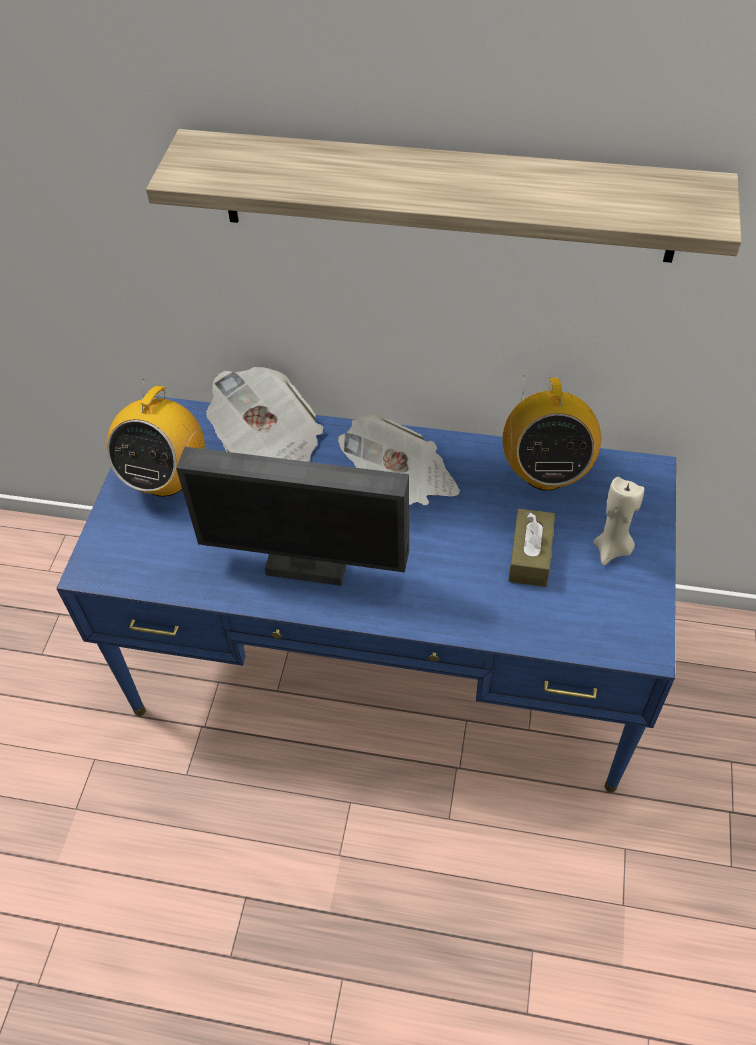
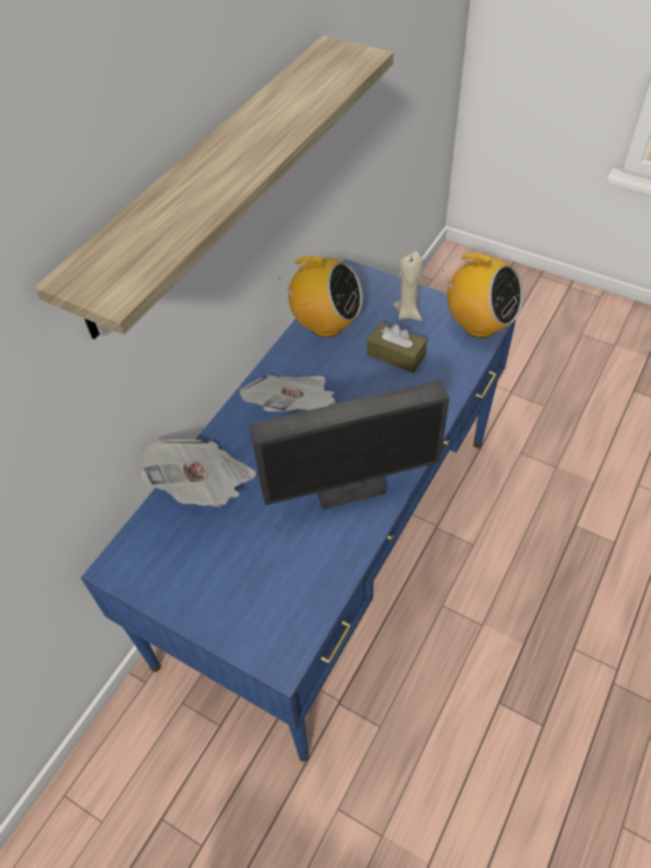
camera: 70 degrees left, 0 degrees up
radio [106,379,205,497] -> radio moved to [442,253,523,338]
monitor [176,447,409,586] -> monitor turned 45 degrees clockwise [249,380,450,510]

